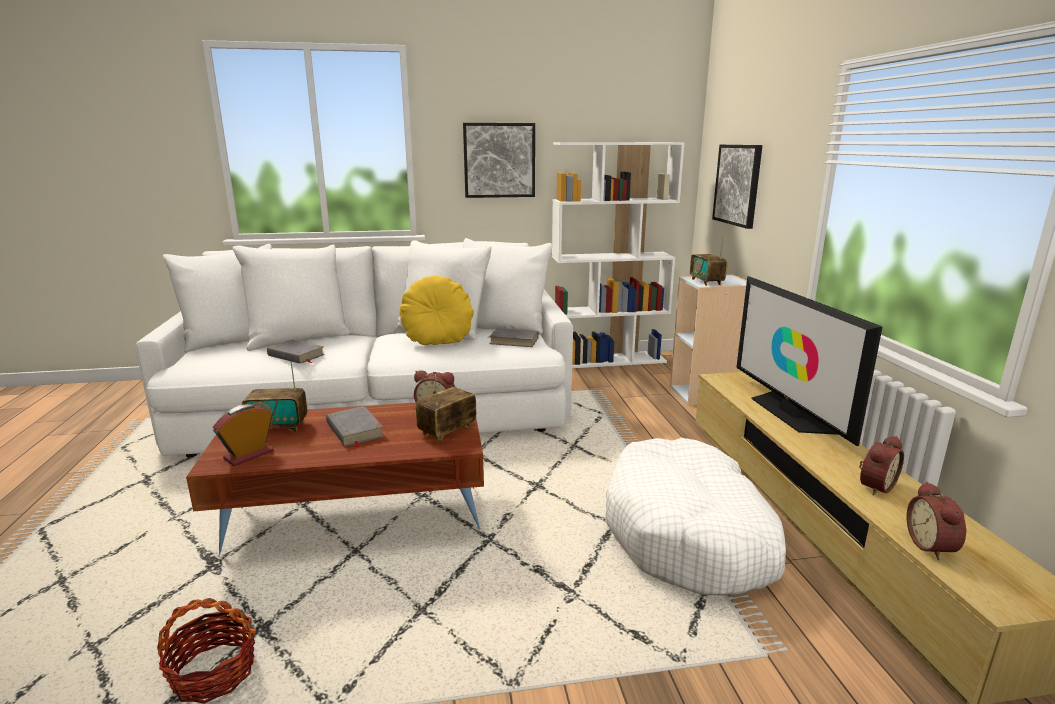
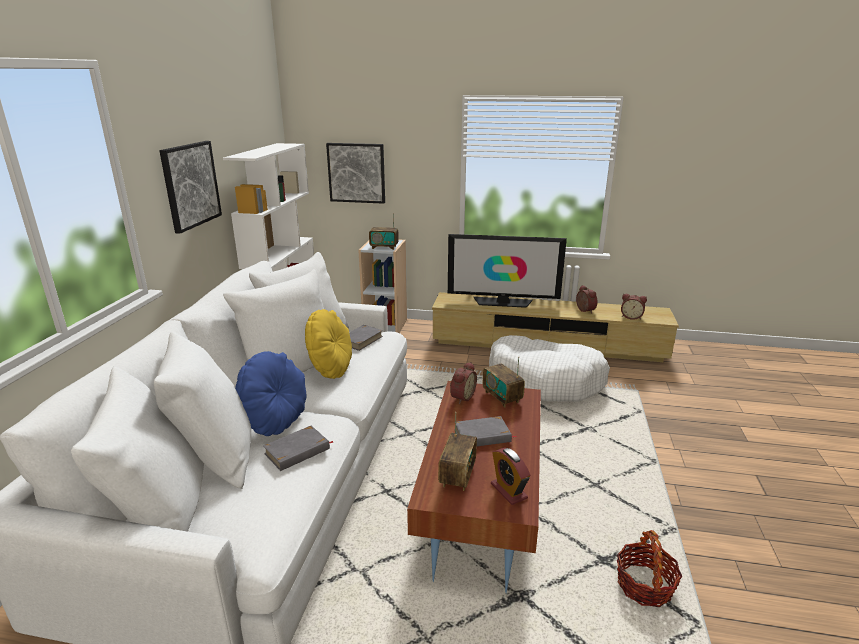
camera: 70 degrees left, 5 degrees up
none -> blue pillow [235,351,306,436]

